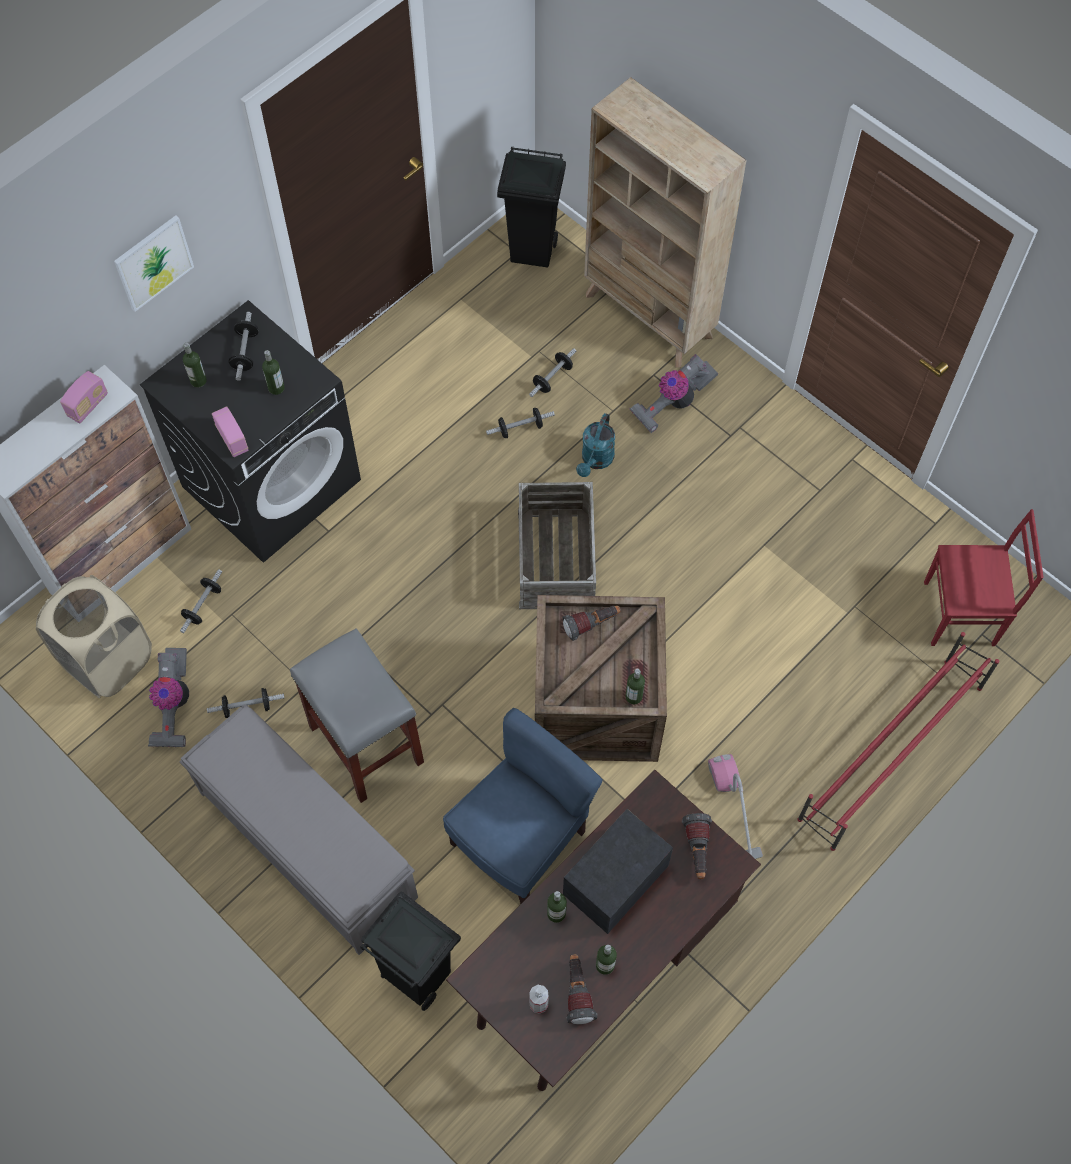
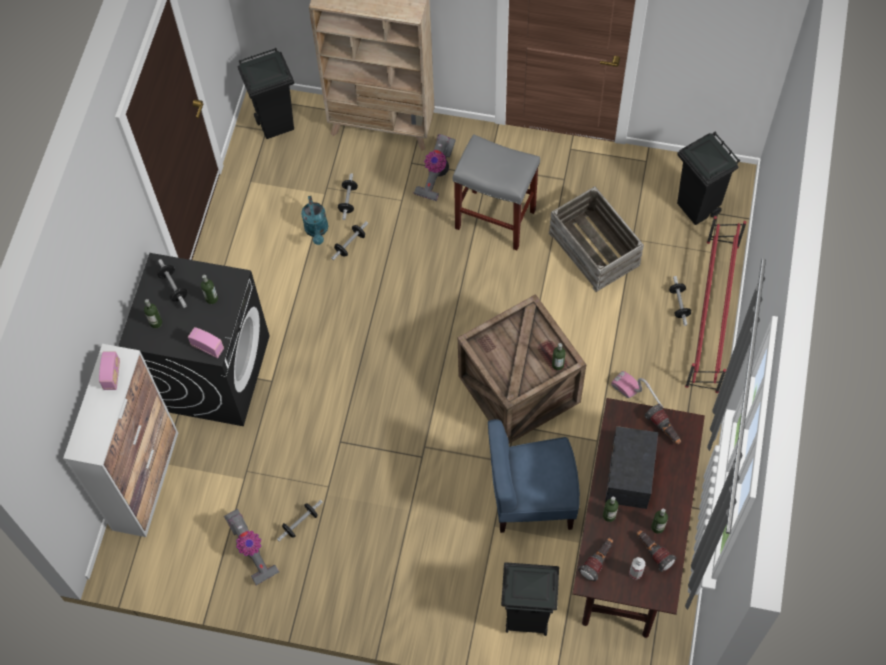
camera: 30 degrees left, 0 degrees up
beige laundry basket [36,575,152,698] -> none
picture [114,215,194,312] -> none
dumbbell [180,569,222,633] -> dumbbell moved to [669,276,691,326]
grey bench [180,704,418,955] -> none
grey stool [290,628,424,803] -> grey stool moved to [453,134,540,250]
blue chair [443,708,603,904] -> blue chair turned 105 degrees counterclockwise [488,419,580,533]
crate [518,482,596,609] -> crate moved to [549,186,644,292]
flashlight [563,606,621,641] -> flashlight moved to [578,538,613,581]
turquoise watering can [576,413,615,477] -> turquoise watering can moved to [301,196,328,245]
red chair [924,509,1044,646] -> black trash can [677,132,740,225]

